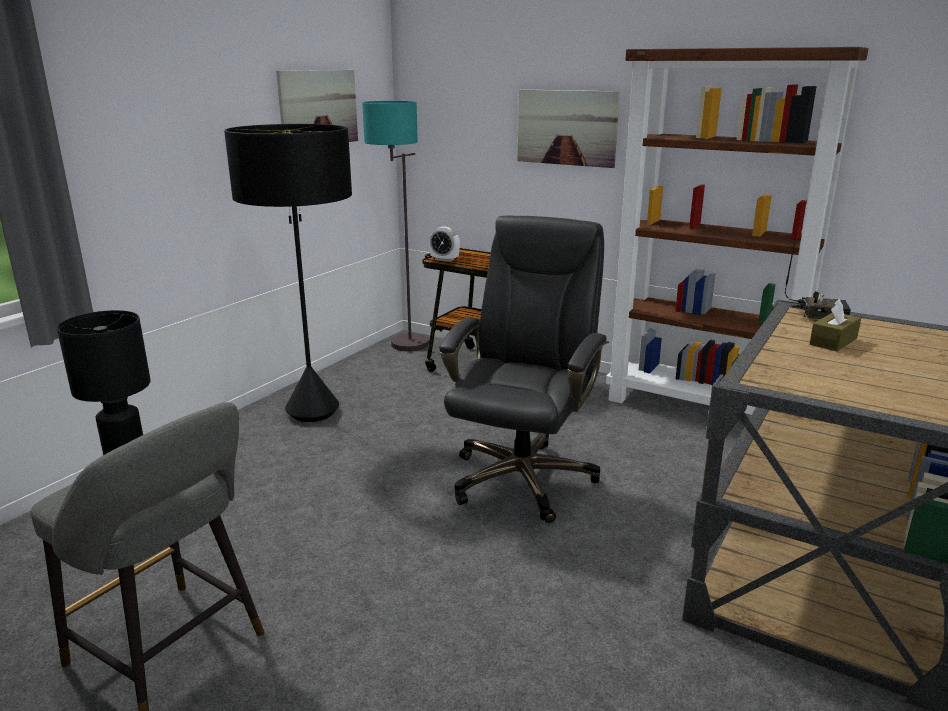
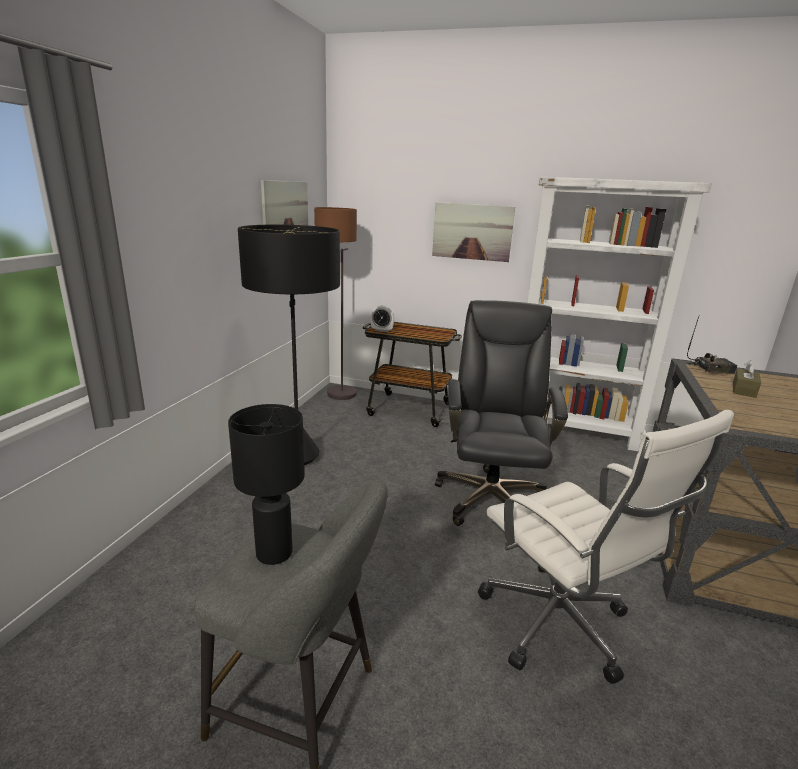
camera: 15 degrees left, 0 degrees up
turquoise floor lamp [362,101,429,351] -> brown floor lamp [314,207,357,400]
brown bookcase [606,47,868,415] -> white bookcase [527,177,712,451]
none -> white office chair [478,410,734,684]

